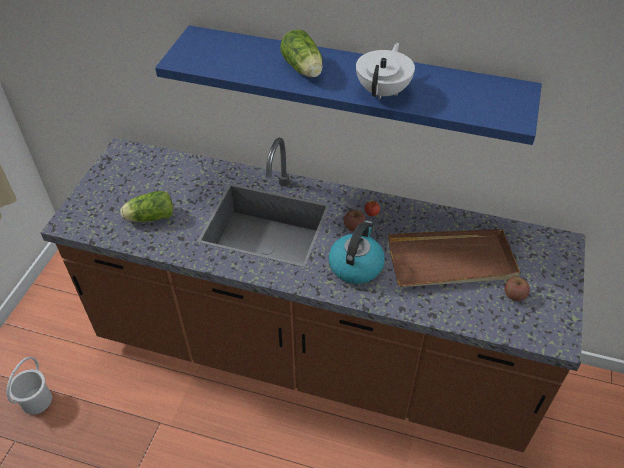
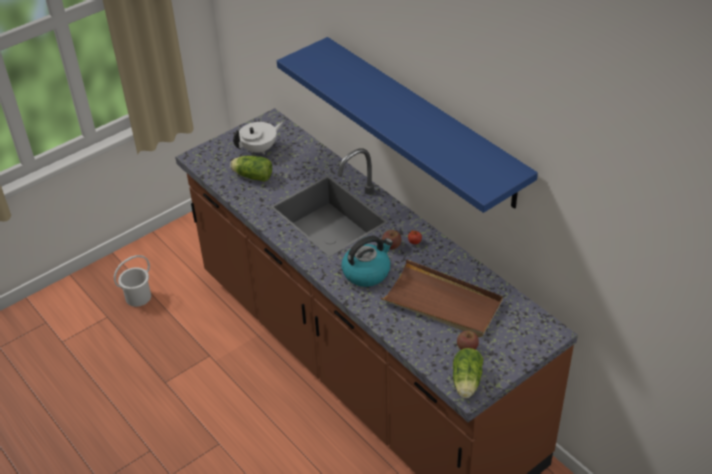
camera: 35 degrees right, 5 degrees down
lettuce [281,29,323,78] -> lettuce moved to [453,348,484,398]
white teapot [356,42,415,100] -> white teapot moved to [233,122,283,154]

